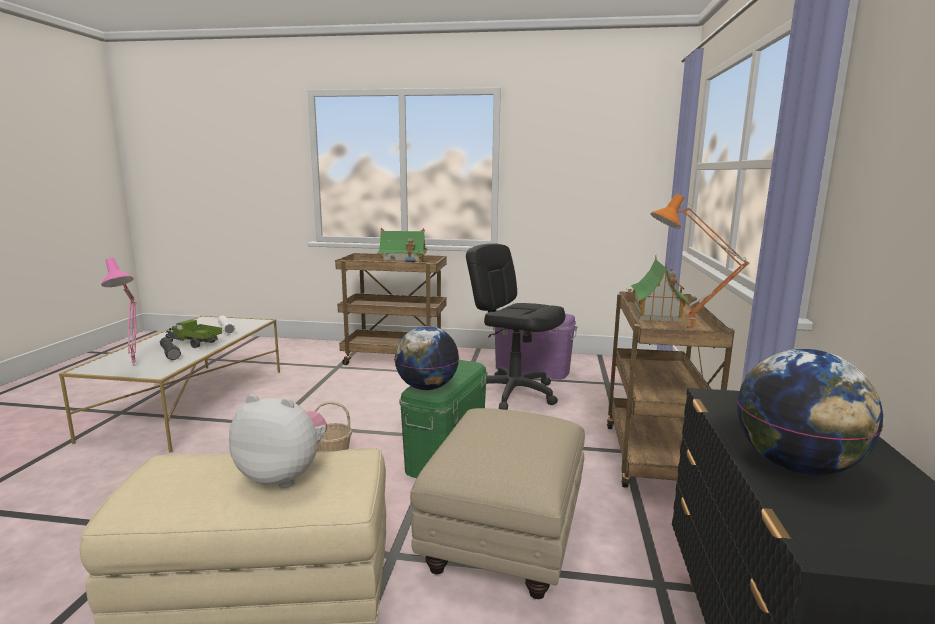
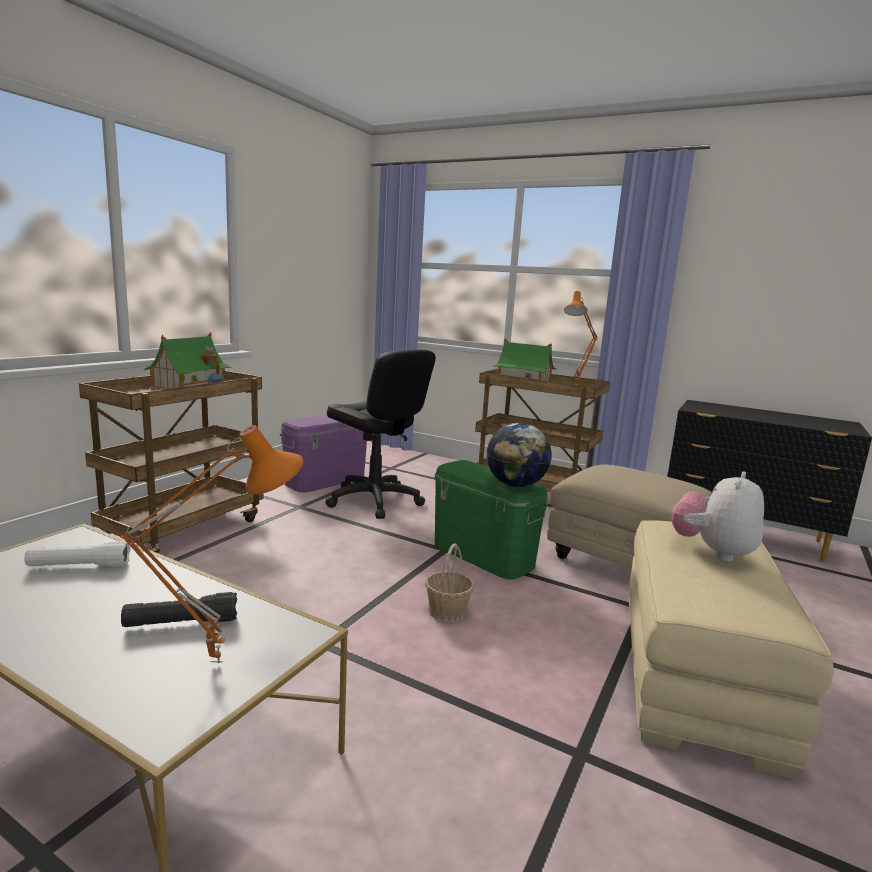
camera: 70 degrees left, 0 degrees up
pink table lamp [101,258,137,366] -> orange table lamp [120,425,304,663]
toy truck [165,320,222,348] -> none
black office chair [466,243,565,410] -> black office chair turned 105 degrees counterclockwise [325,349,436,519]
globe [737,349,883,475] -> none

